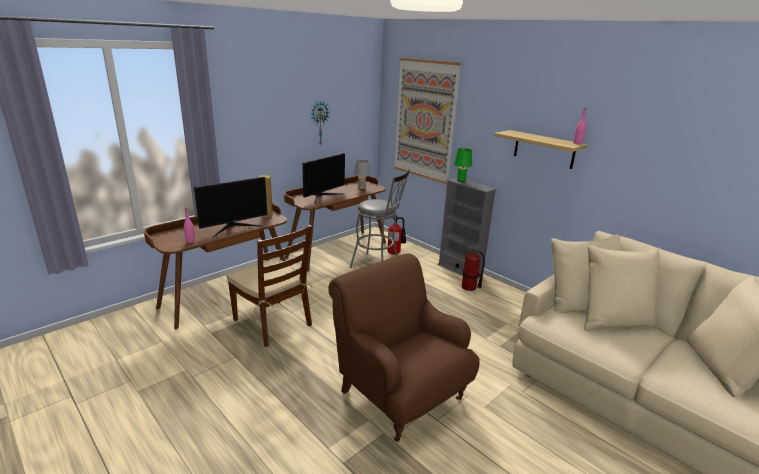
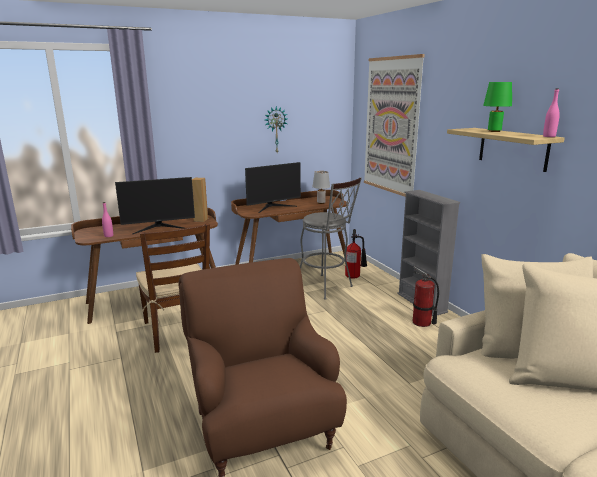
camera: 20 degrees right, 5 degrees down
green table lamp [454,148,472,182] -> green table lamp moved to [483,82,512,132]

